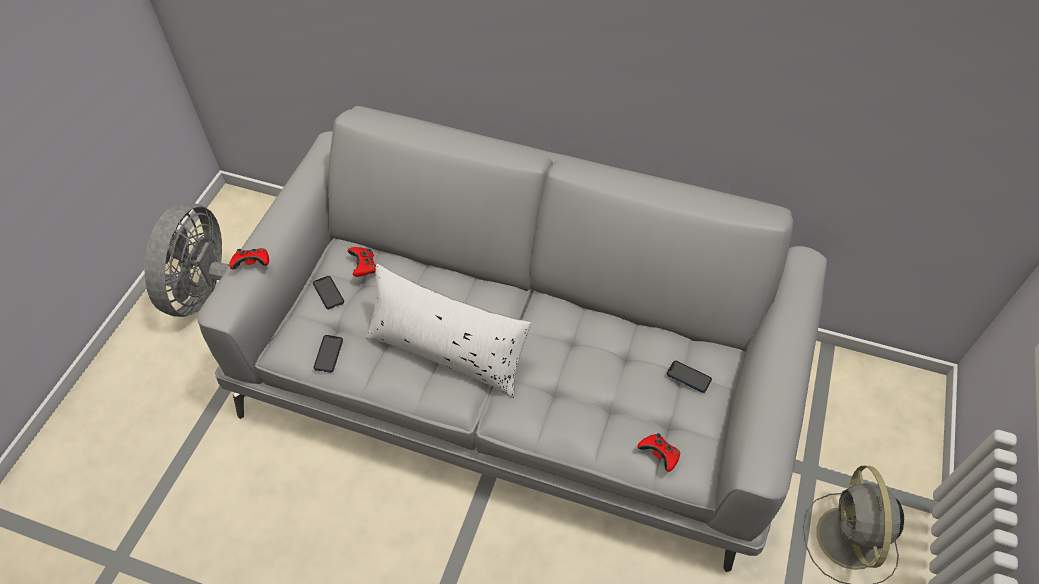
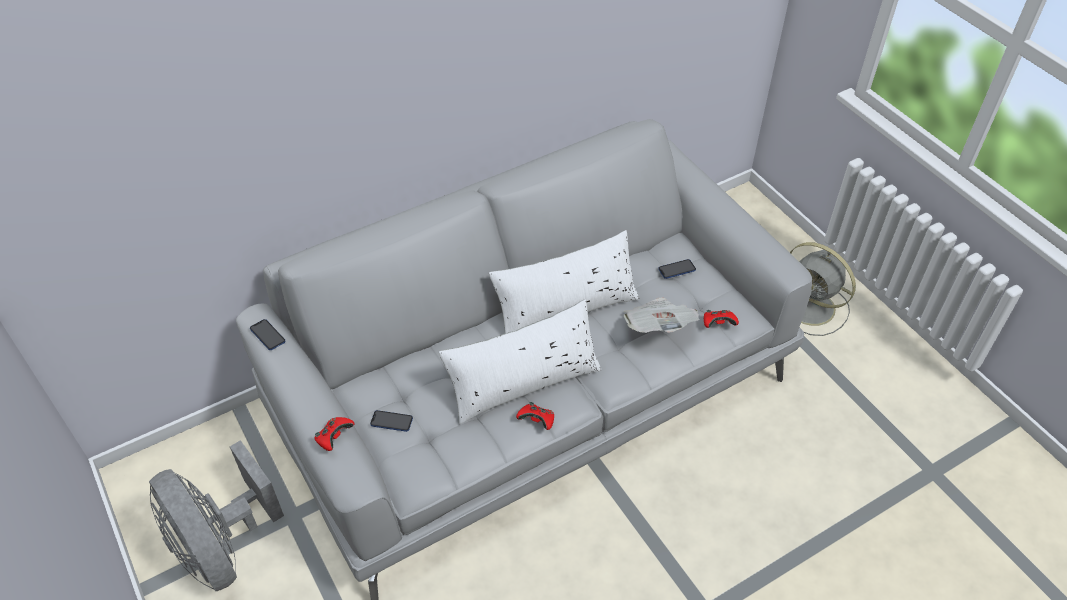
camera: 50 degrees left, 5 degrees down
phone [313,335,343,373] -> phone moved to [250,319,285,350]
red game controller [348,247,376,277] -> red game controller moved to [516,402,554,430]
none -> white pillow [489,230,639,333]
none -> newspaper [623,298,699,333]

